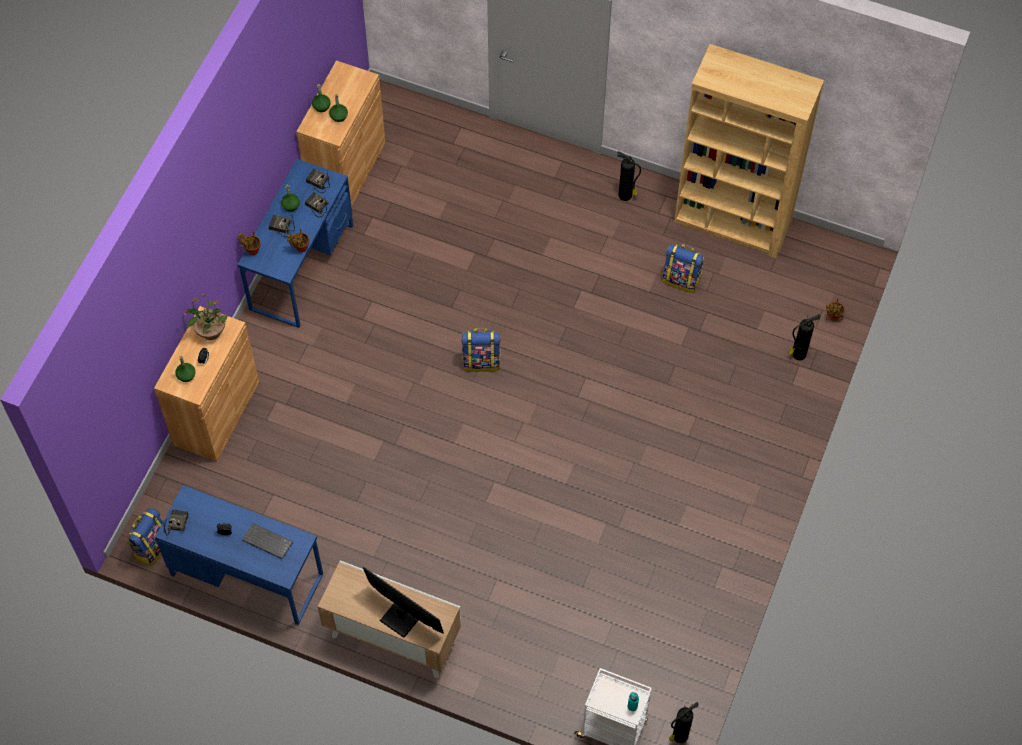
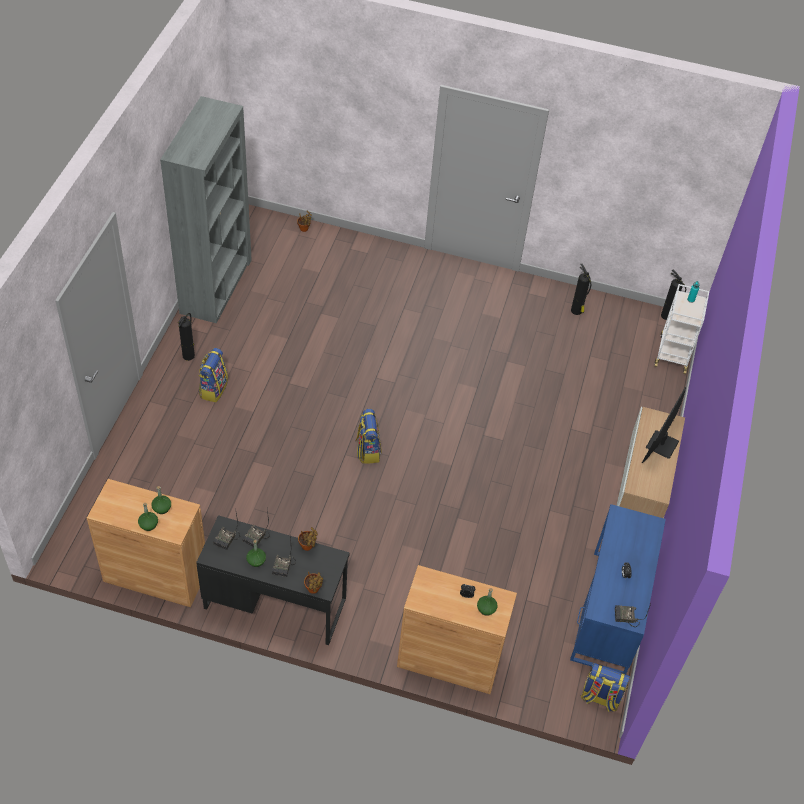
camera: 100 degrees left, 10 degrees down
potted plant [184,293,227,340] -> none
blue desk [238,159,353,328] -> black desk [196,515,350,645]
keyboard [242,523,293,559] -> none
backpack [662,244,704,293] -> backpack moved to [199,348,228,402]
brown bookcase [674,44,824,259] -> grey bookcase [160,96,252,323]
fire extinguisher [789,314,821,361] -> fire extinguisher moved to [571,264,591,315]

